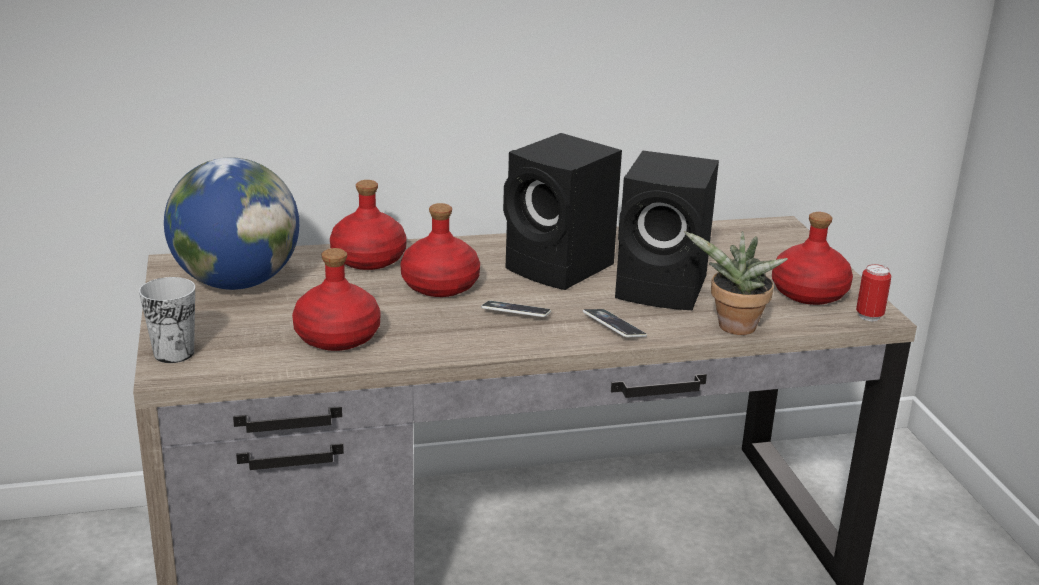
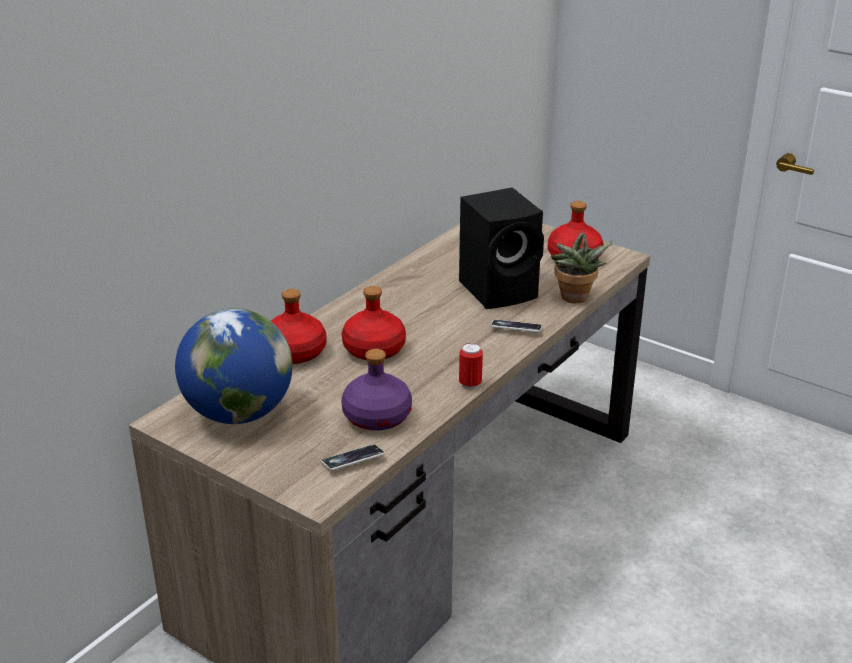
camera: 40 degrees left, 5 degrees up
cup [139,277,195,363] -> none
red bottle [292,248,381,351] -> purple bottle [341,349,412,430]
phone [481,301,551,317] -> phone moved to [321,444,385,470]
black speaker [503,133,622,290] -> none
can [856,264,891,321] -> can moved to [459,343,483,389]

